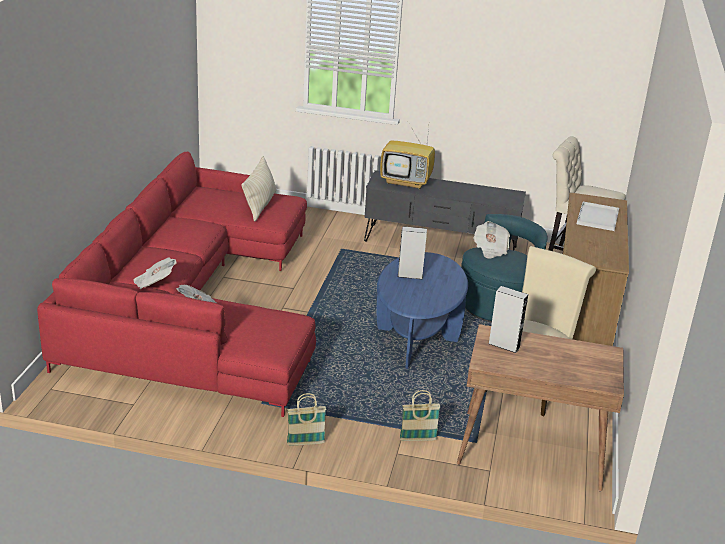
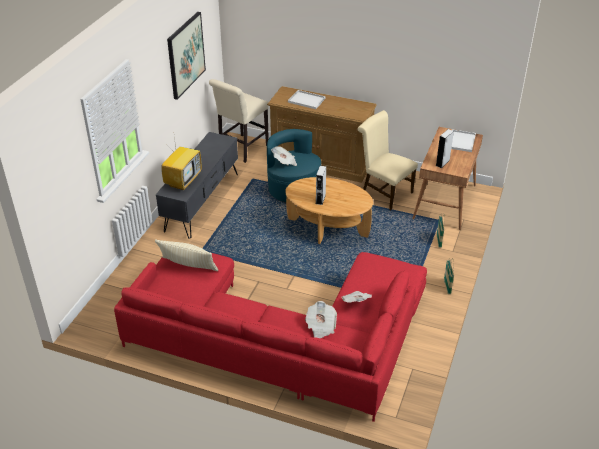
camera: 80 degrees left, 10 degrees up
blue coffee table [377,252,468,369] -> brown coffee table [285,177,373,244]
none -> picture [167,12,206,100]
none -> white tray [451,129,476,152]

